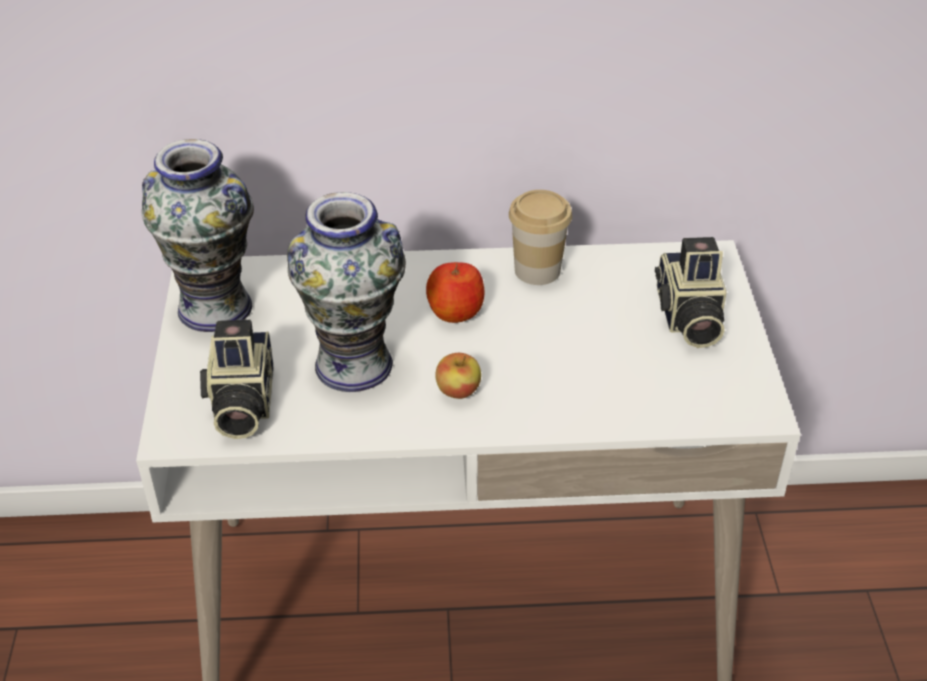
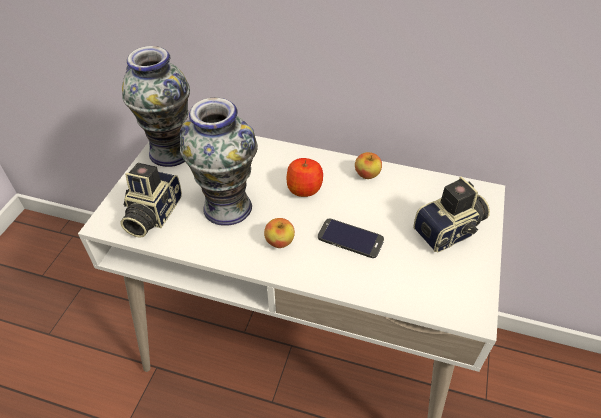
camera: 20 degrees right, 5 degrees up
cup [509,190,572,285] -> apple [355,152,382,179]
camera [655,237,726,348] -> camera turned 135 degrees counterclockwise [413,176,490,252]
none -> phone [318,219,384,258]

